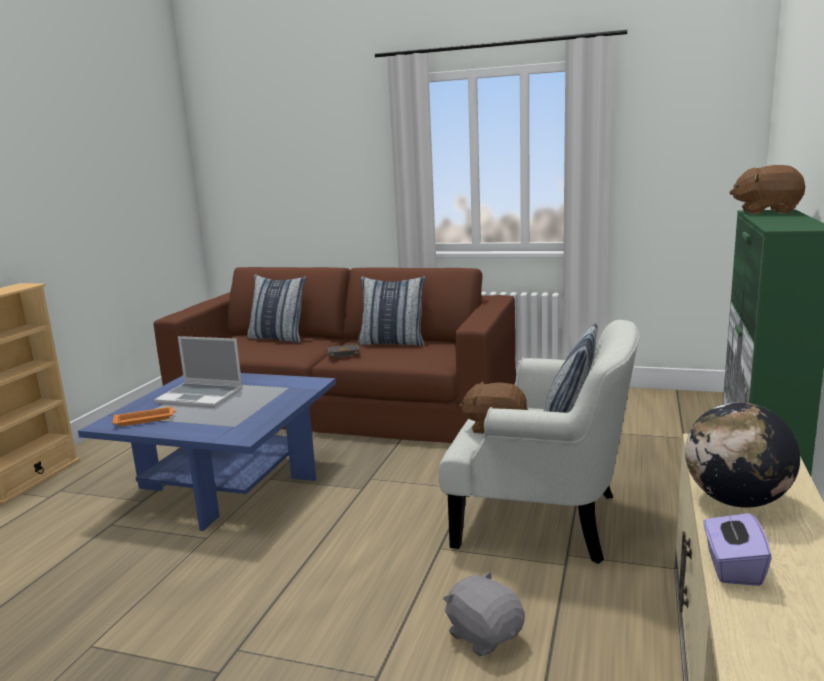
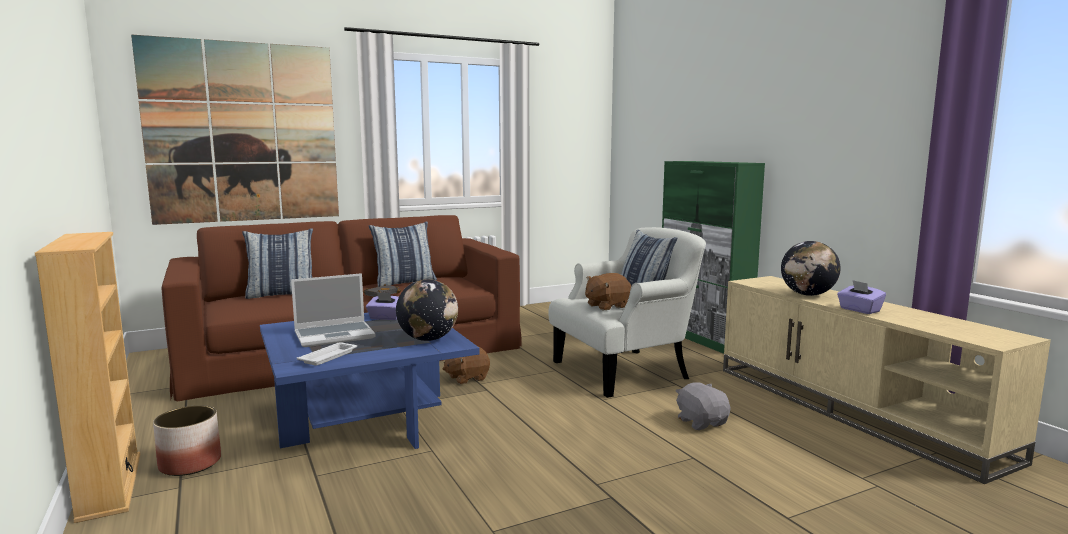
camera: 45 degrees left, 5 degrees down
orange tray [112,407,176,427] -> white tray [297,342,357,366]
grey plush toy [443,571,525,657] -> grey plush toy turned 60 degrees clockwise [676,382,730,430]
brown plush toy [729,165,805,214] -> brown plush toy moved to [443,346,490,384]
none -> picture [131,35,339,225]
none -> planter [153,405,221,476]
none -> purple tissue box [366,292,399,320]
none -> globe [396,279,458,341]

